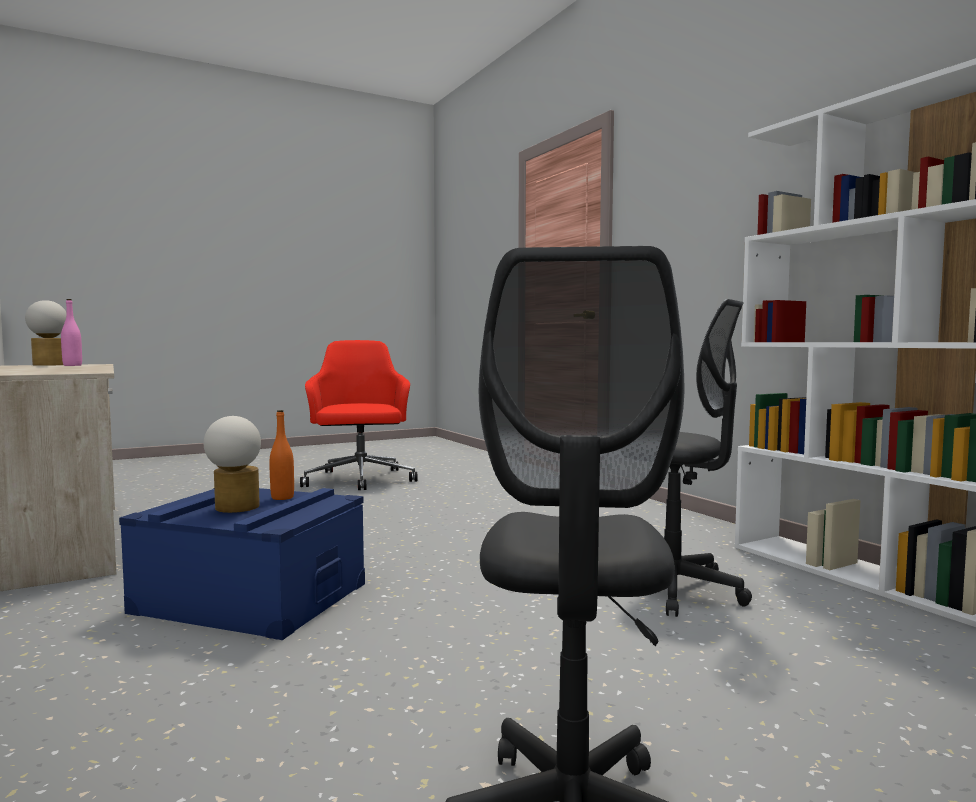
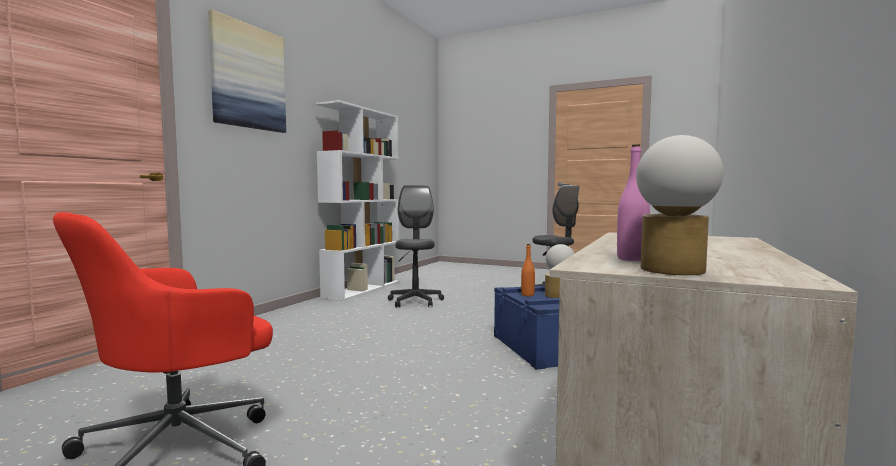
camera: 125 degrees left, 0 degrees up
none -> picture [208,10,286,133]

